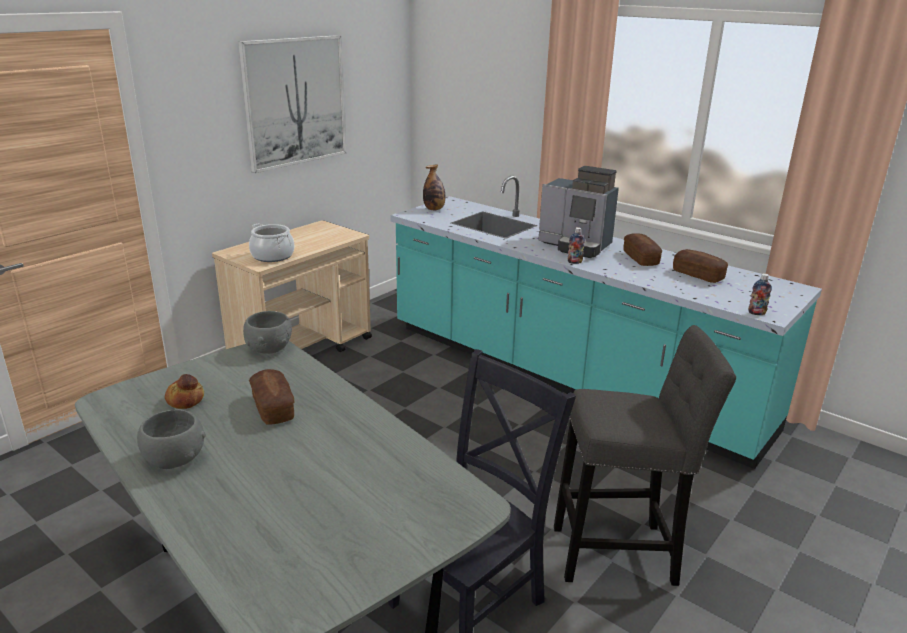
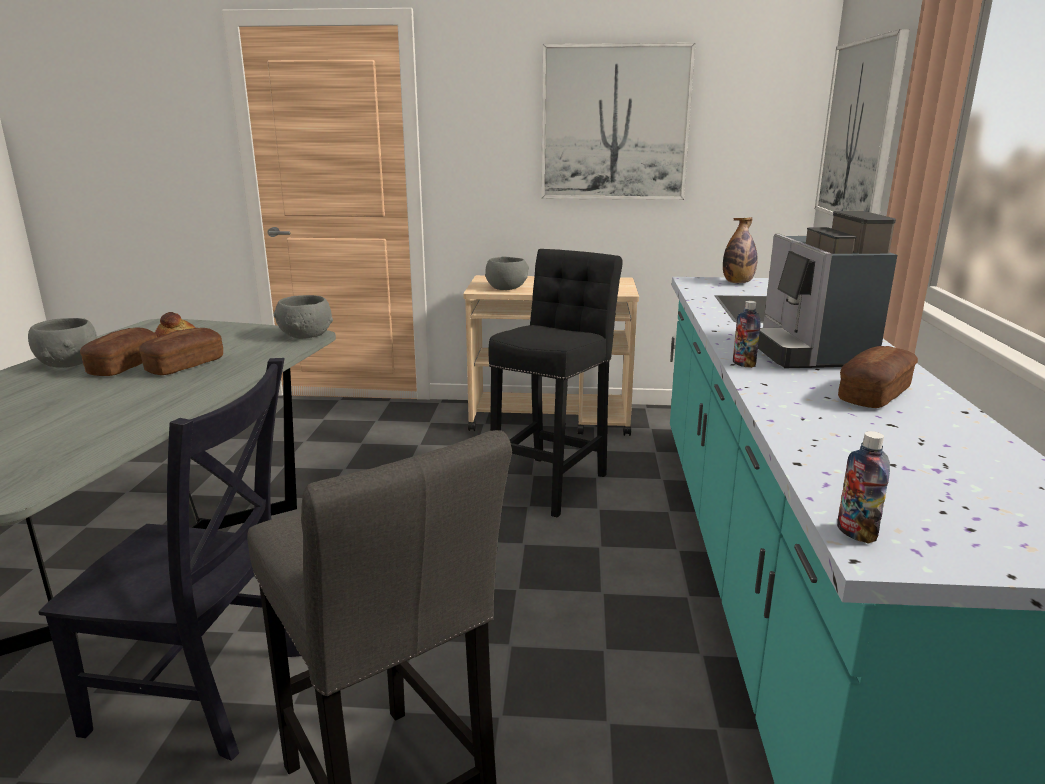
camera: 55 degrees right, 5 degrees down
cooking pot [249,224,294,262] -> grey bowl [485,257,529,290]
bread [673,249,728,283] -> bread moved to [80,327,157,376]
none -> black stool [488,249,623,518]
none -> picture [815,29,910,216]

